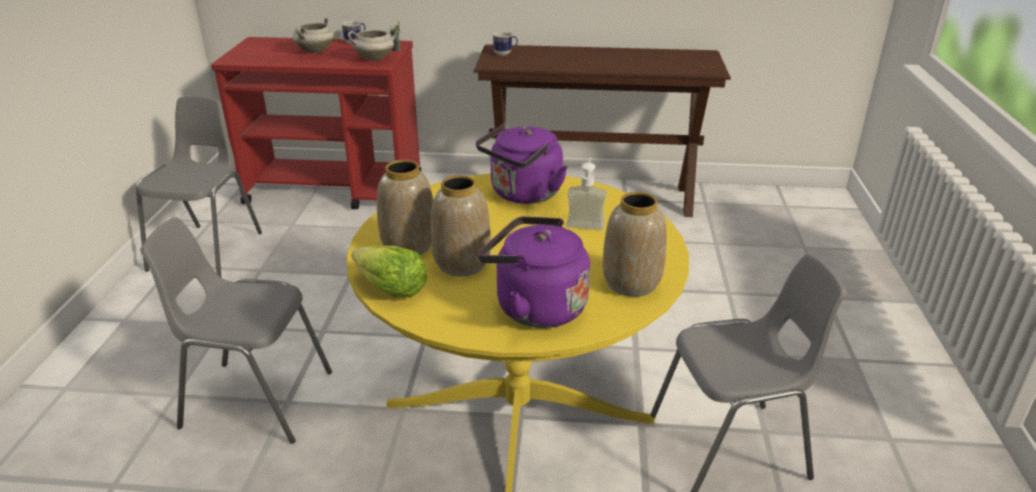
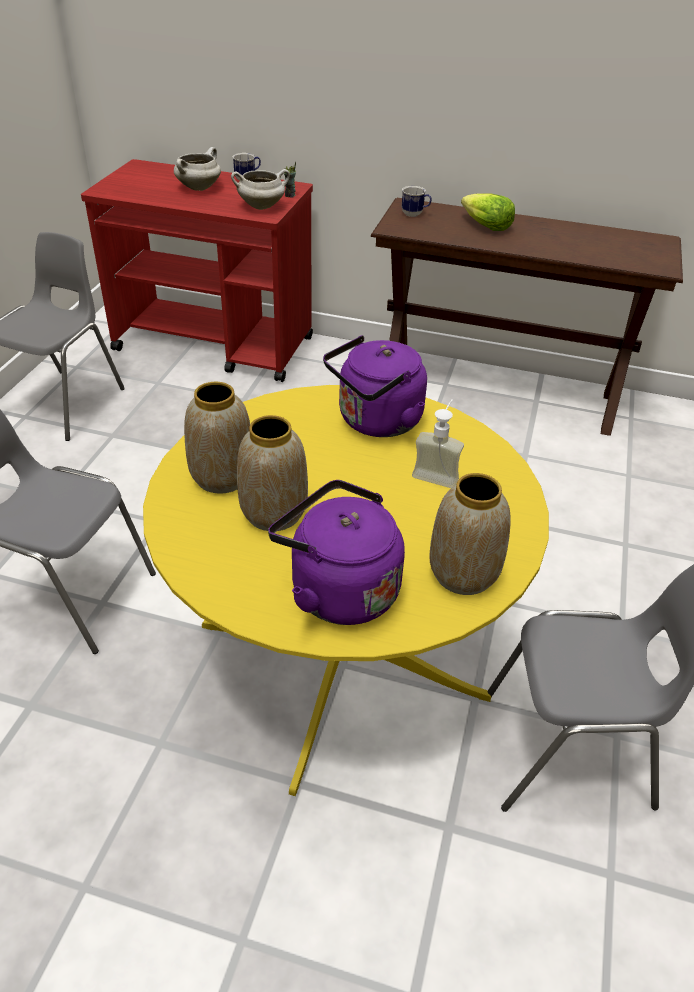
camera: 10 degrees right, 10 degrees up
lettuce [351,246,427,297] -> lettuce moved to [461,193,515,231]

